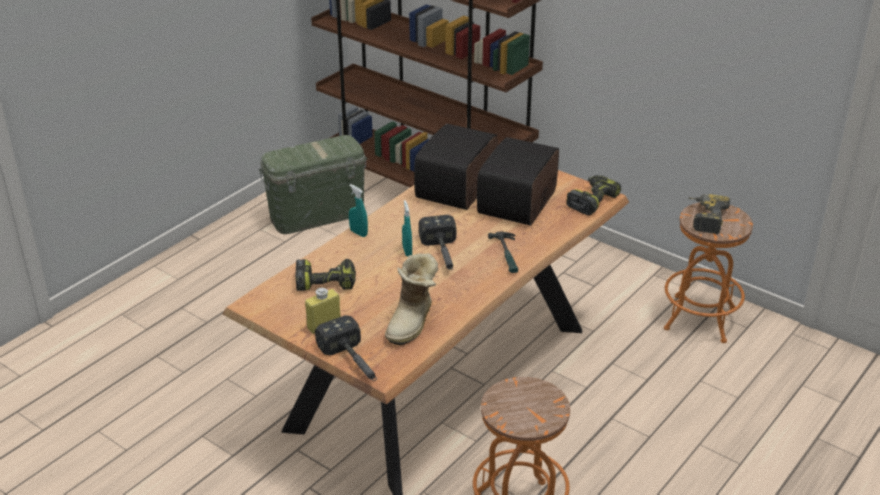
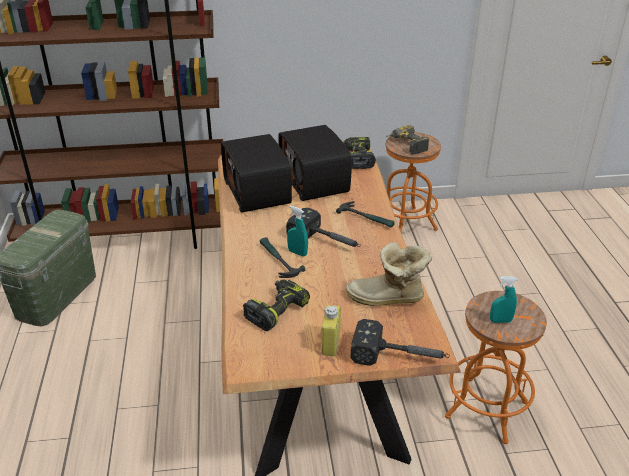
camera: 45 degrees left, 0 degrees up
turquoise spray bottle [349,184,368,237] -> turquoise spray bottle moved to [490,276,517,323]
boot [385,253,438,345] -> boot turned 120 degrees clockwise [346,242,432,306]
none -> hammer [260,237,305,278]

